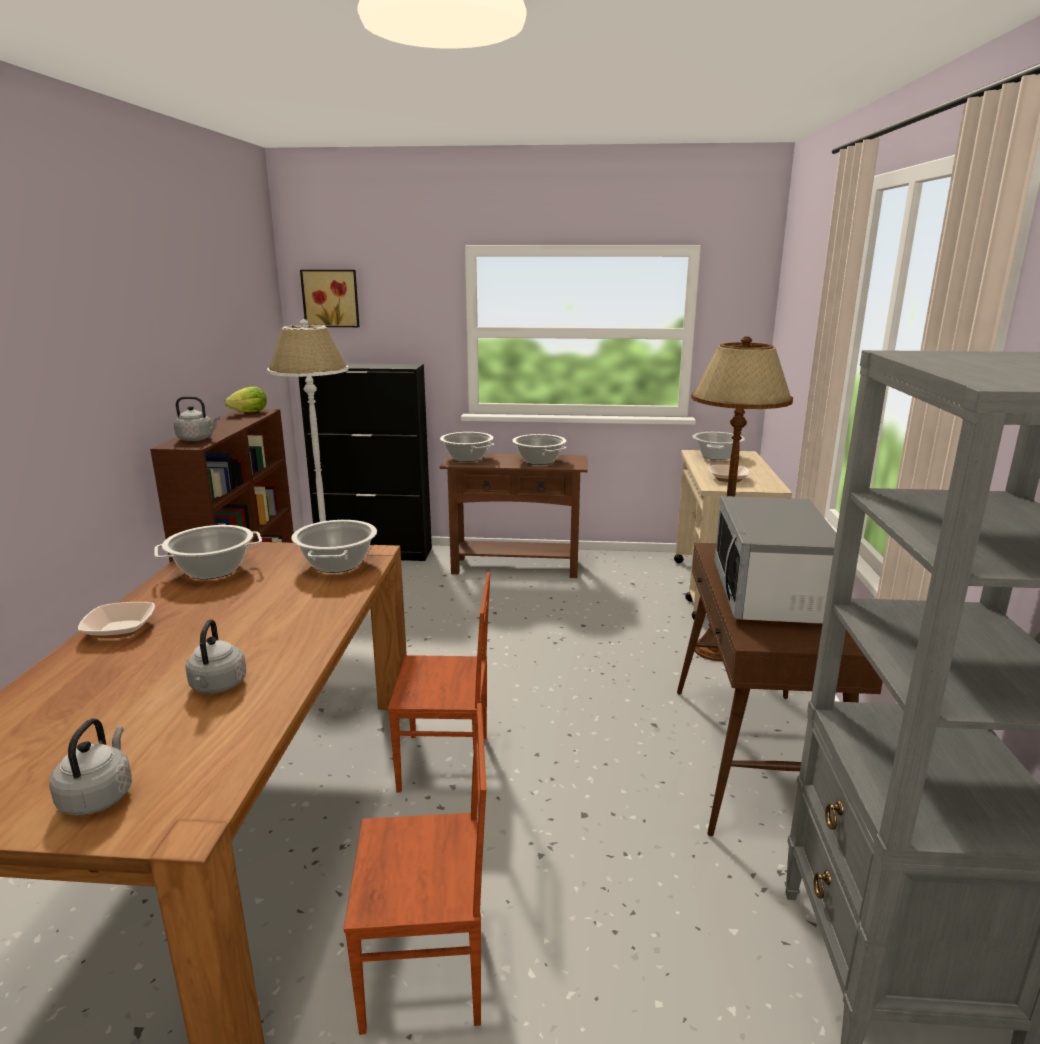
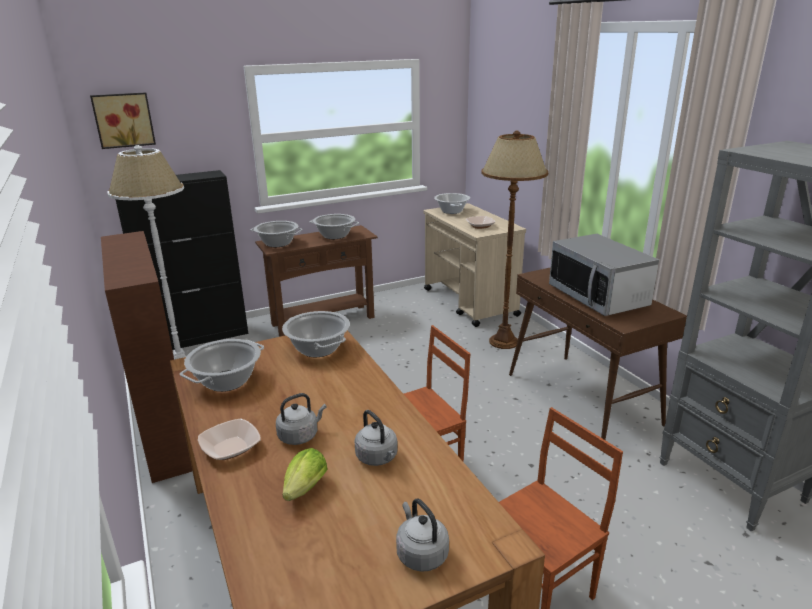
camera: 30 degrees left, 5 degrees up
grey kettle [174,396,220,441] -> grey kettle moved to [276,393,326,445]
lettuce [224,386,267,412] -> lettuce moved to [283,448,328,501]

